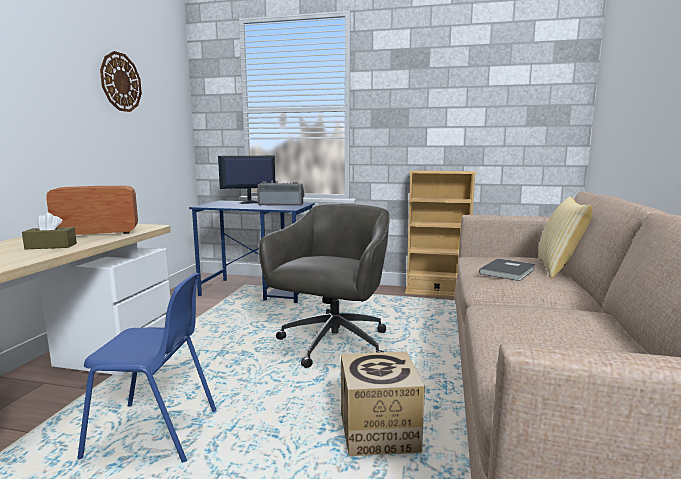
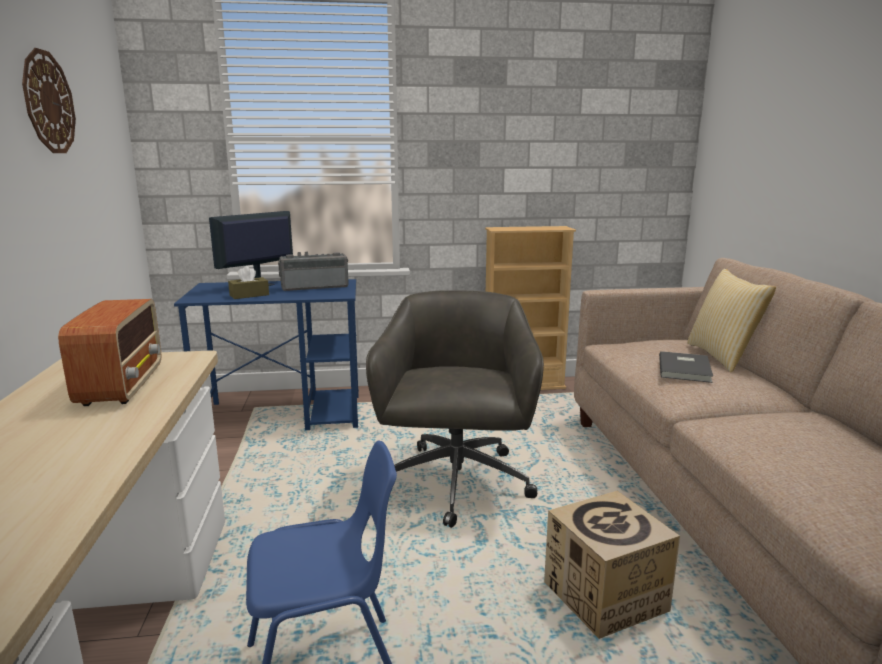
camera: 20 degrees left, 5 degrees up
brown tissue box [22,213,77,249] -> brown tissue box moved to [228,266,269,299]
radio [46,186,138,235] -> radio turned 120 degrees clockwise [58,299,162,406]

